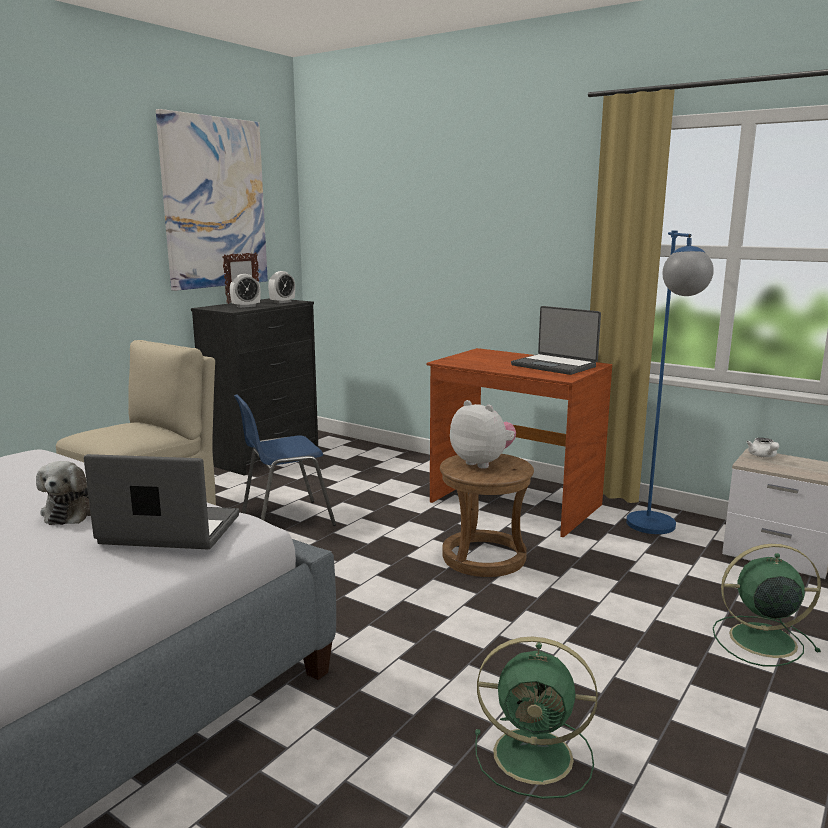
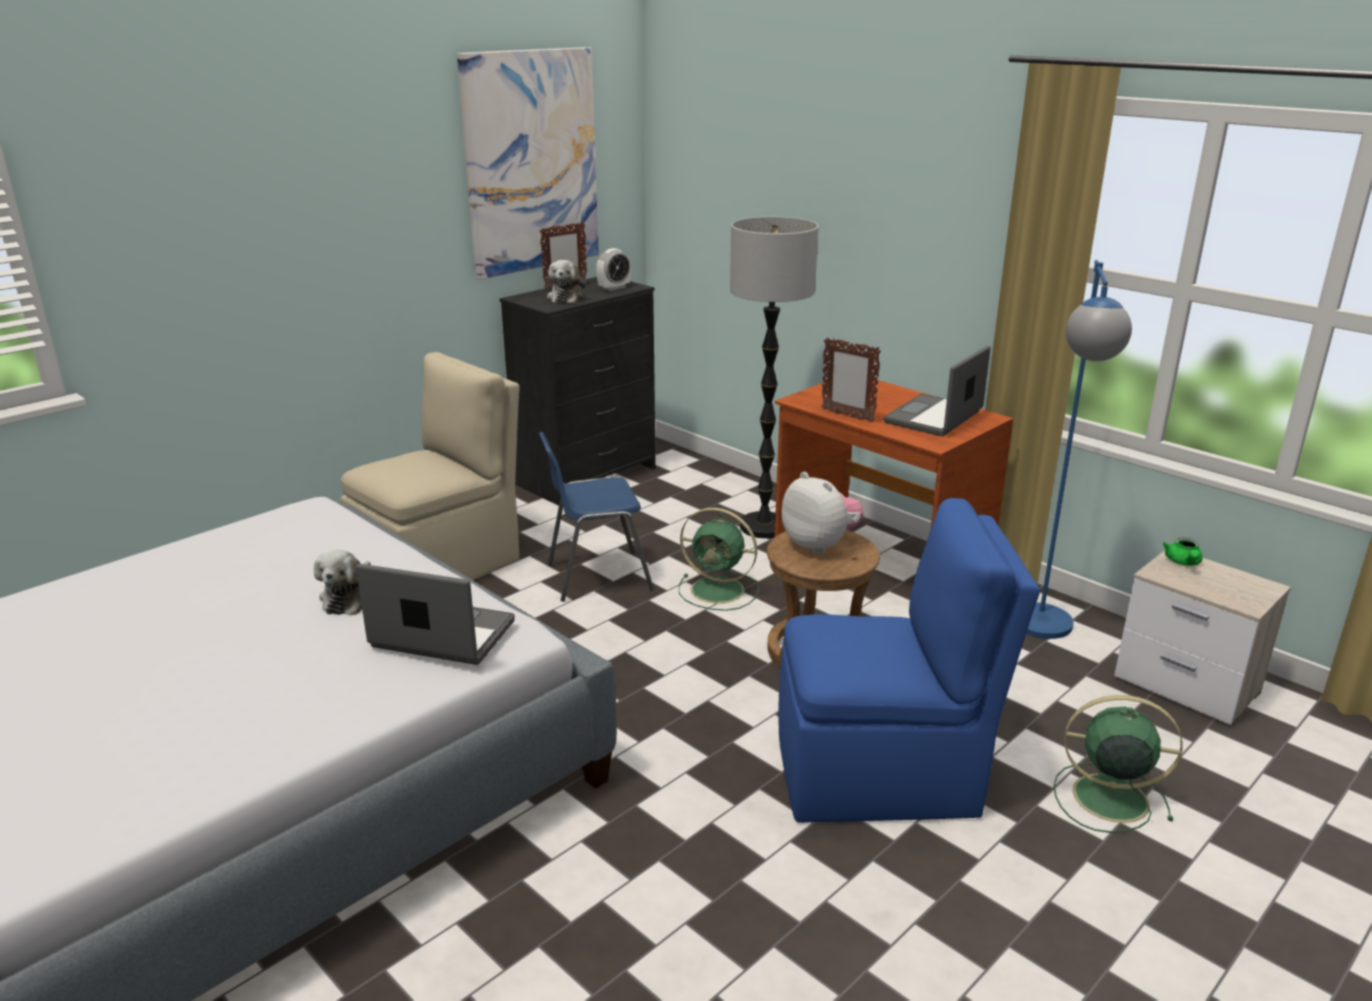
camera: 10 degrees right, 10 degrees up
alarm clock [230,274,261,308] -> plush toy [547,260,586,303]
green fan [475,637,598,799] -> green fan moved to [679,508,759,611]
laptop [511,306,601,375] -> laptop turned 75 degrees clockwise [884,346,991,436]
white teapot [747,438,779,458] -> green teapot [1163,537,1203,566]
none -> floor lamp [730,217,819,538]
none -> blue chair [778,498,1040,823]
none -> picture frame [821,337,881,422]

